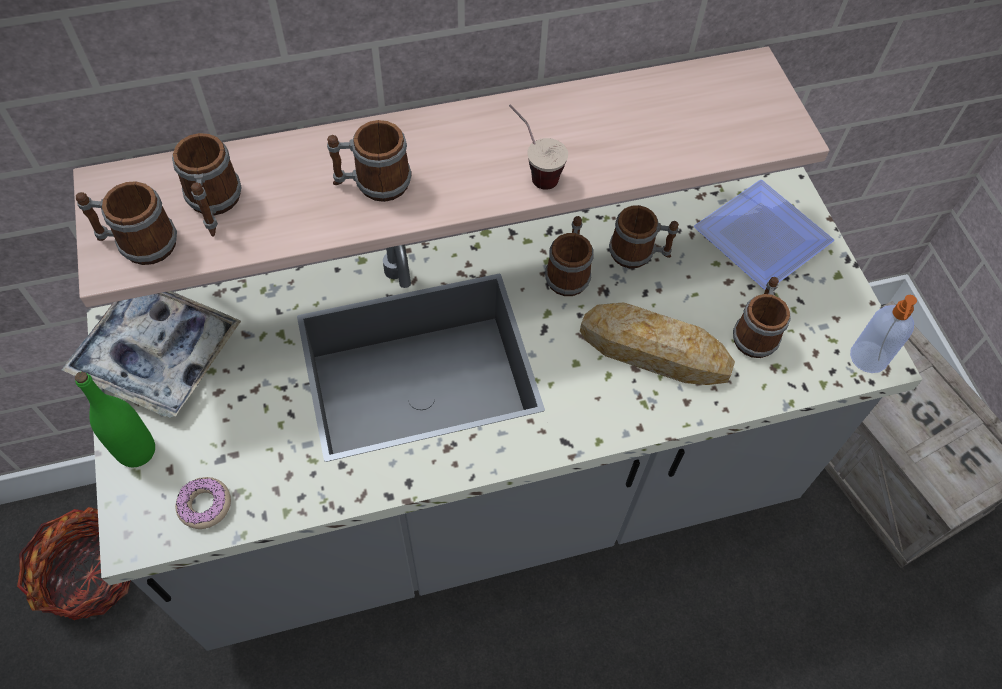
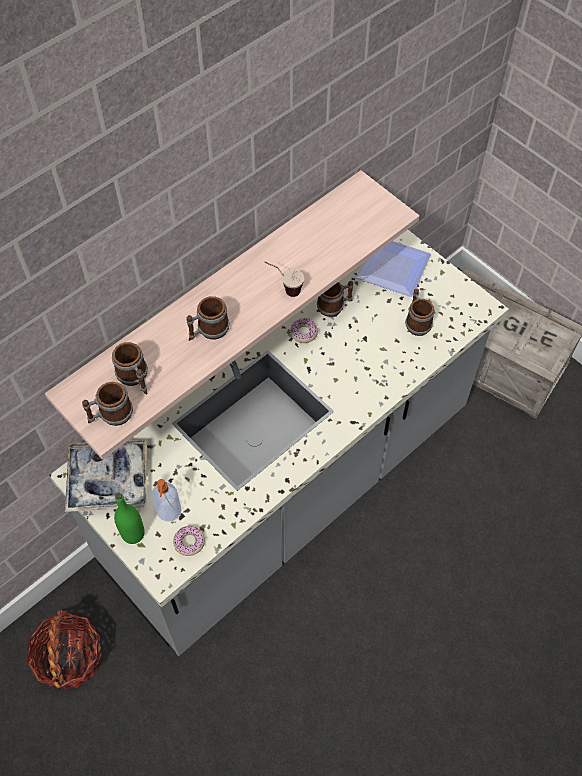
camera: 25 degrees left, 0 degrees up
mug [545,216,593,296] -> donut [290,318,318,343]
bread [580,303,735,385] -> none
soap dispenser [850,295,917,373] -> soap dispenser moved to [152,479,182,522]

